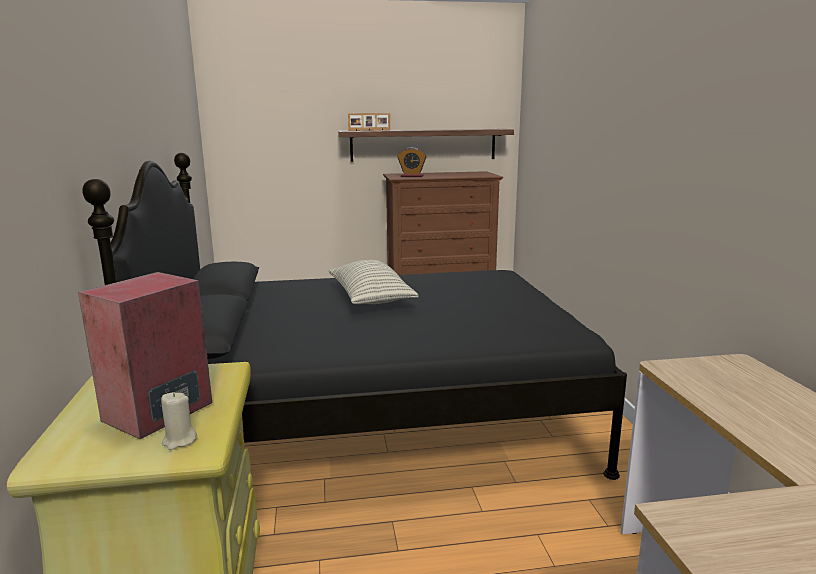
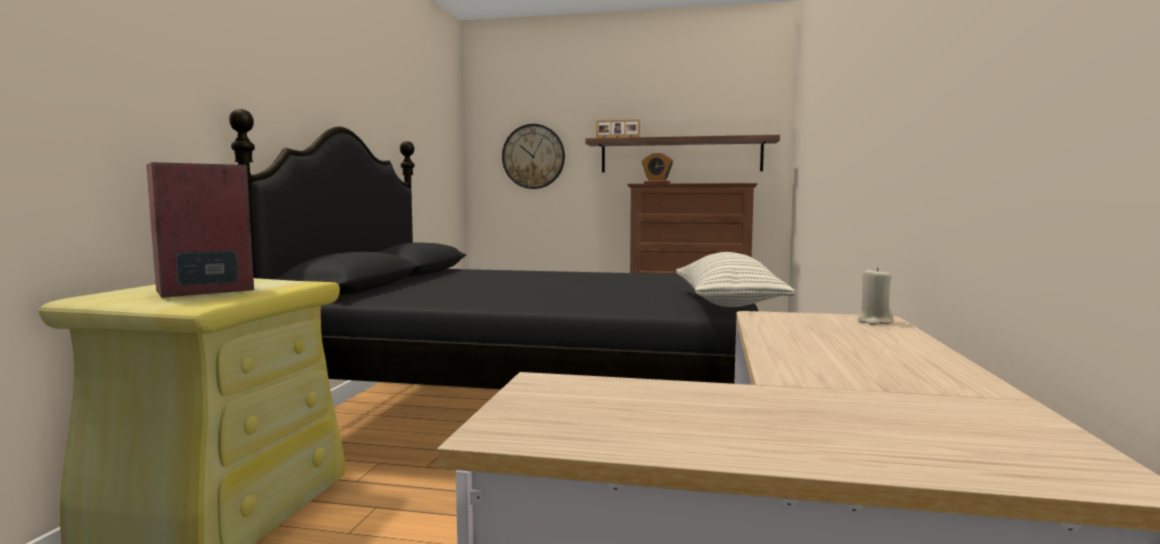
camera: 20 degrees right, 10 degrees down
beige candle [161,392,197,450] -> beige candle moved to [858,267,893,325]
pillow [328,260,419,304] -> pillow moved to [676,252,796,307]
none -> wall clock [502,124,565,189]

